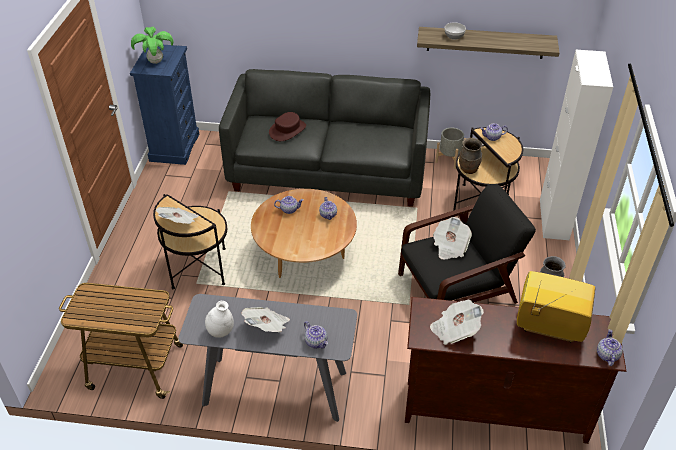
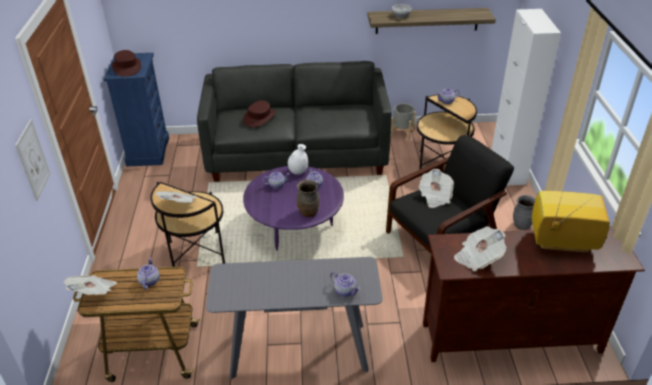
camera: 10 degrees left, 5 degrees down
potted plant [131,27,173,64] -> brown hat [112,50,141,77]
white vase [205,301,234,338] -> white vase moved to [288,144,308,175]
newspaper [241,307,290,332] -> newspaper moved to [64,275,117,295]
brown coffee table [251,189,357,278] -> purple coffee table [243,166,344,250]
brown vase [459,138,483,174] -> brown vase moved to [297,180,320,217]
teapot [597,329,623,366] -> teapot moved to [137,258,160,289]
none -> picture [15,119,51,201]

